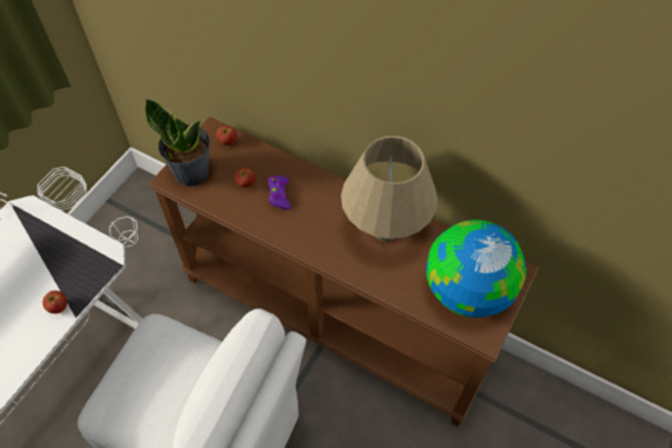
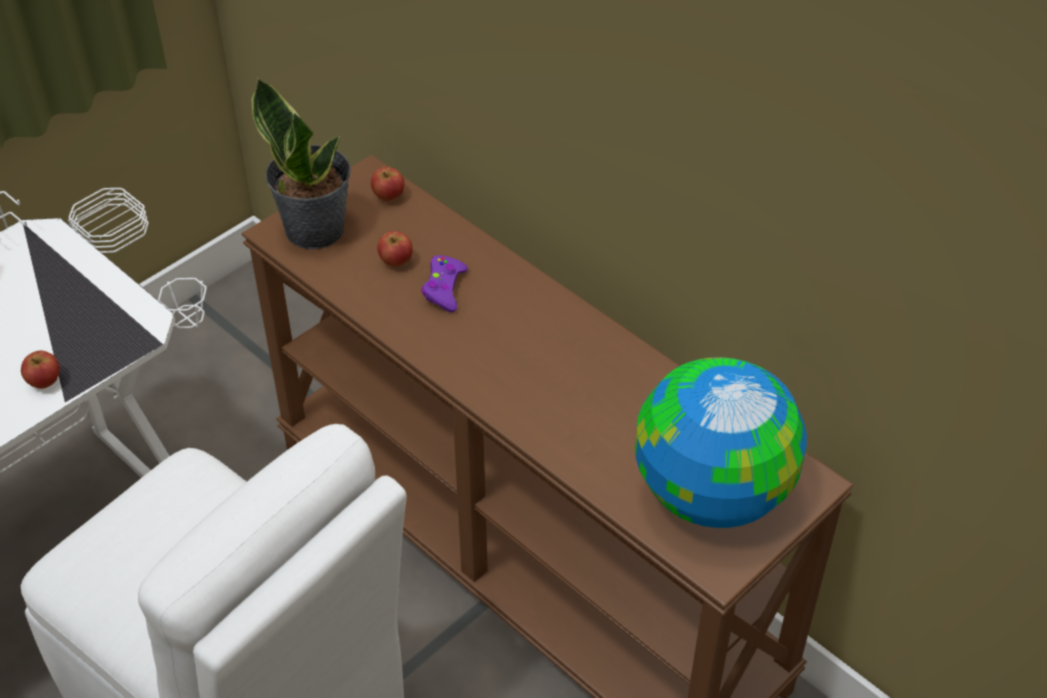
camera: 15 degrees right, 10 degrees down
beige table lamp [341,136,438,242] -> none

